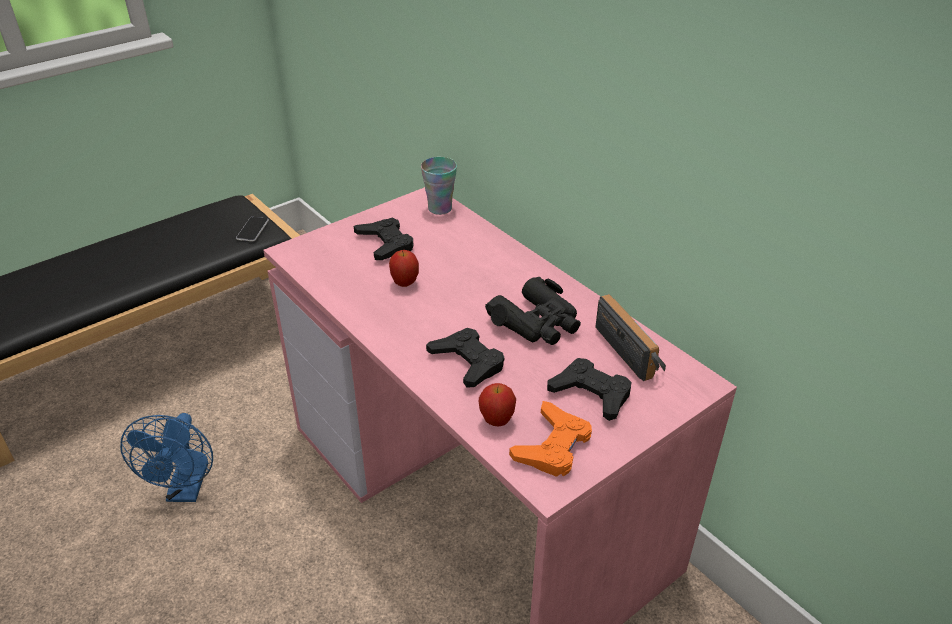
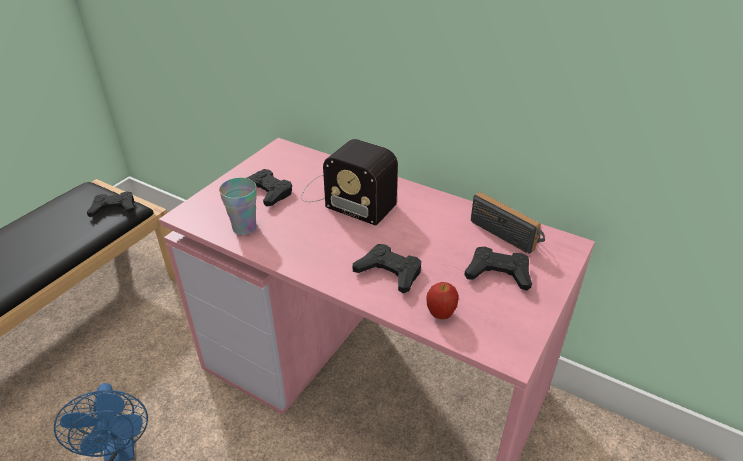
camera: 20 degrees left, 0 degrees up
phone [236,217,269,242] -> black game controller [87,192,134,217]
apple [389,250,419,287] -> none
cup [421,157,457,215] -> cup moved to [219,178,257,235]
black binoculars [485,277,581,345] -> none
orange game controller [509,401,592,477] -> none
none -> radio [301,139,398,226]

